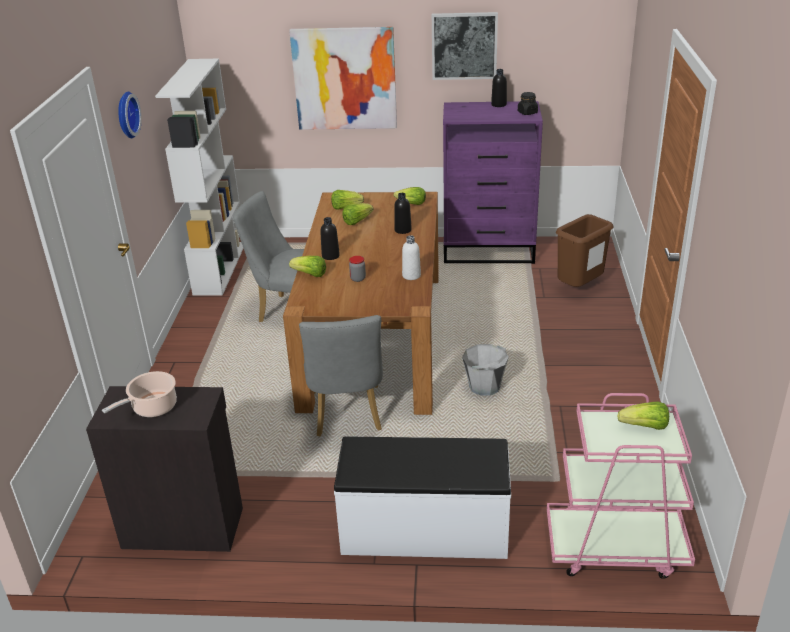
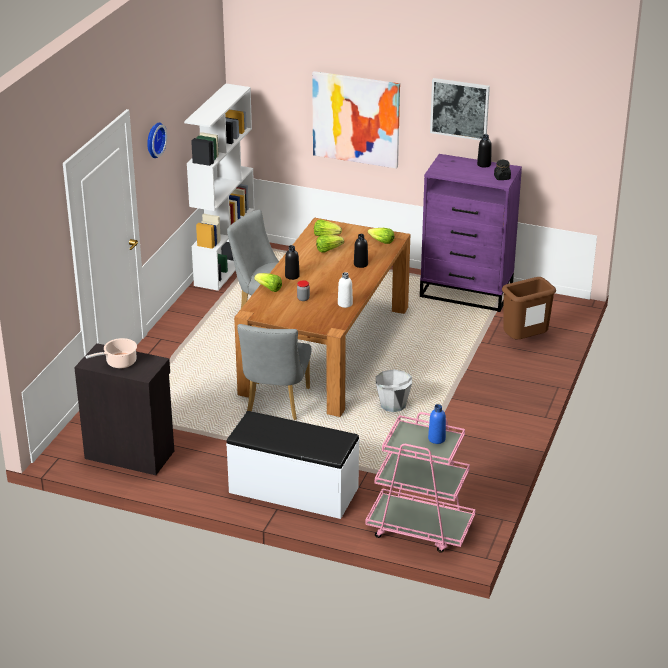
camera: 15 degrees right, 0 degrees up
lettuce [617,402,669,430] -> blue bottle [428,404,446,444]

